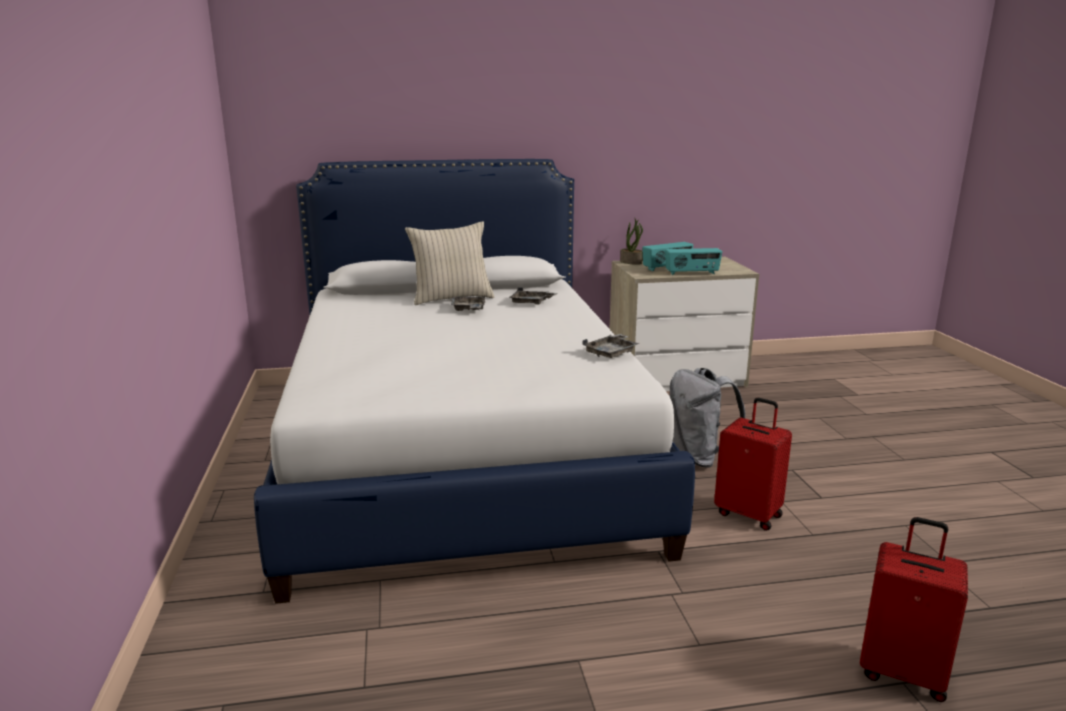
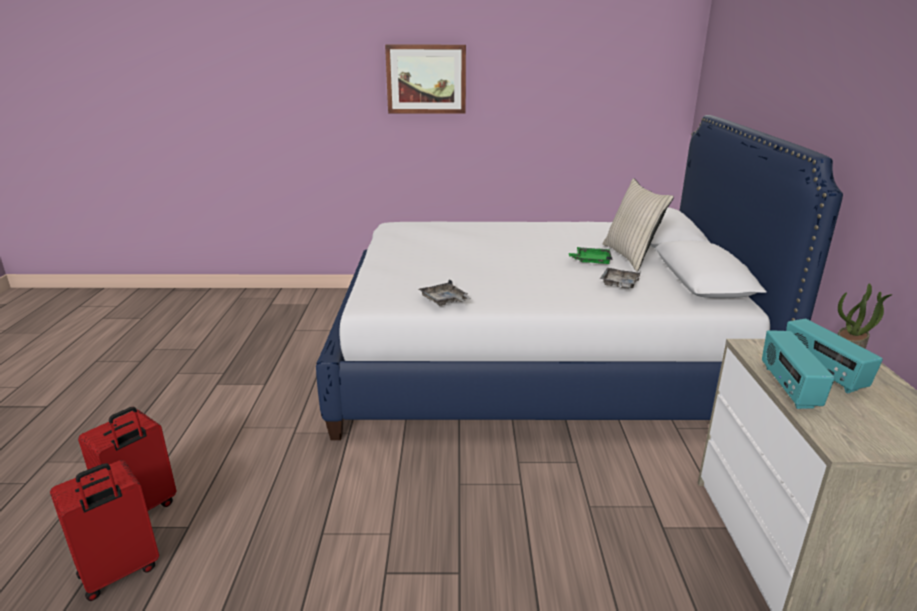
camera: 100 degrees right, 5 degrees up
grey tray [451,295,485,311] -> green tray [569,247,612,264]
grey backpack [669,368,746,468] -> none
red suitcase [714,398,792,531] -> red suitcase moved to [50,460,159,601]
none -> picture [385,45,466,113]

